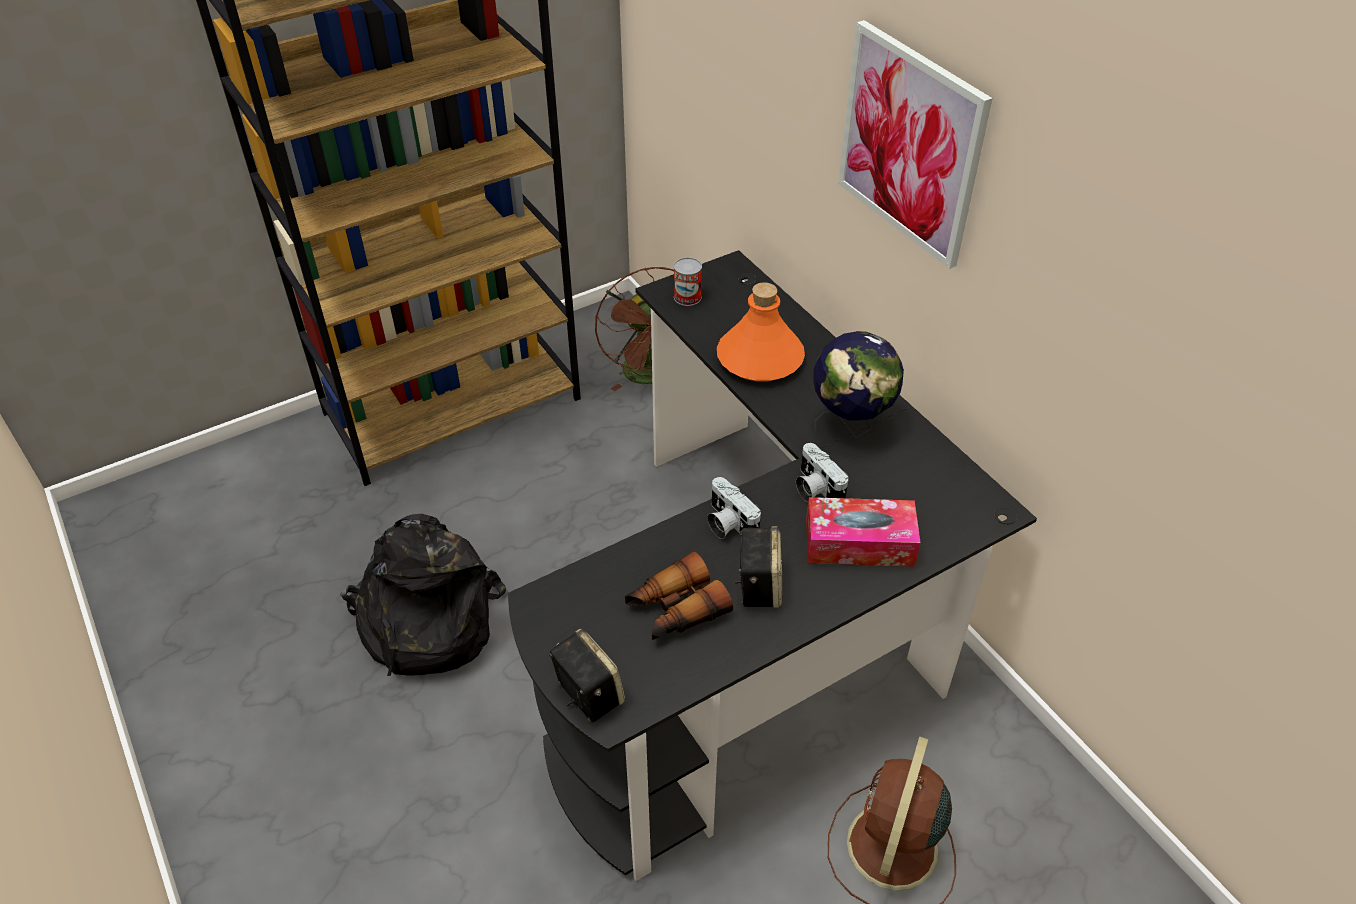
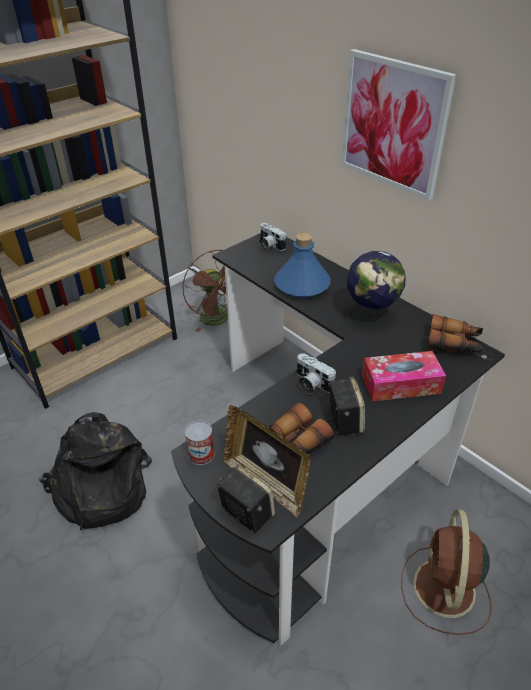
camera: 10 degrees left, 5 degrees down
can [674,257,702,306] -> can moved to [185,420,214,465]
orange bottle [717,283,805,382] -> blue bottle [274,233,331,298]
camera [796,443,848,502] -> camera moved to [259,223,286,251]
none -> picture frame [223,405,310,518]
none -> binoculars [427,314,483,353]

